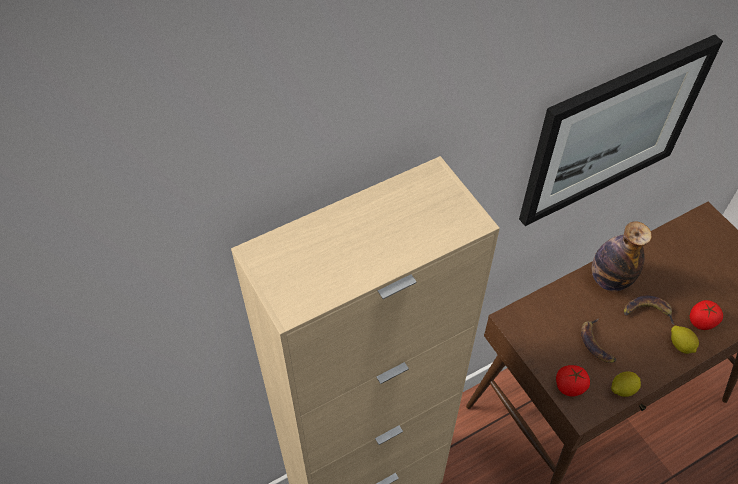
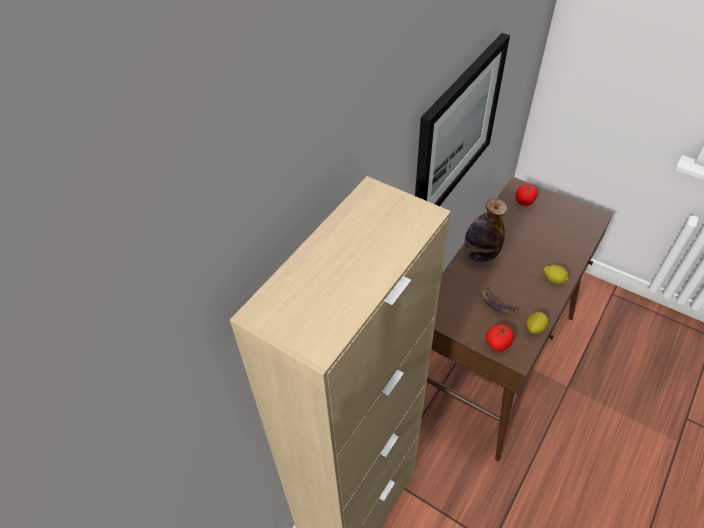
camera: 25 degrees left, 5 degrees down
banana [624,296,675,325] -> none
tomato [690,300,723,330] -> tomato moved to [516,184,538,206]

